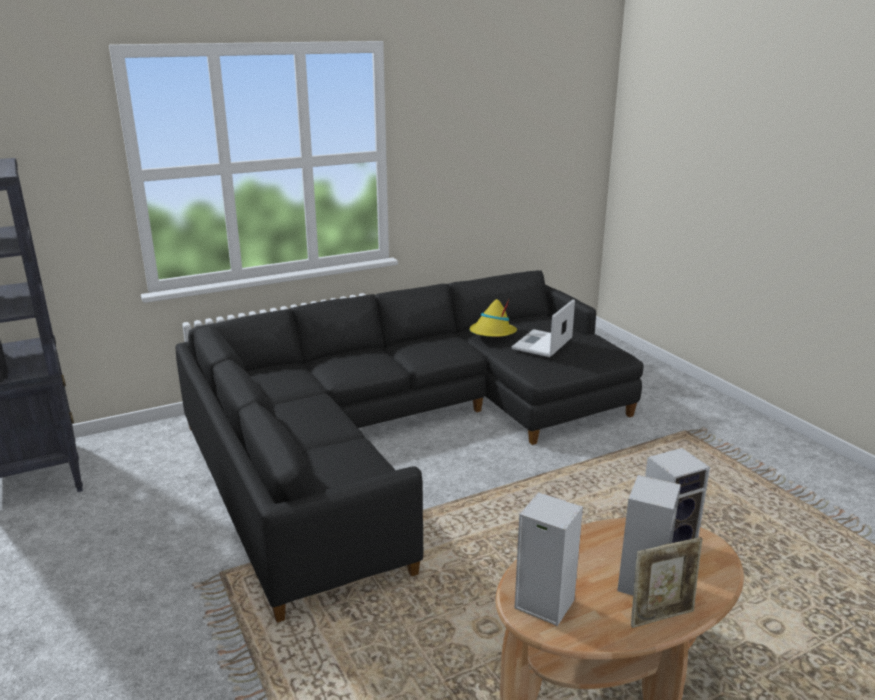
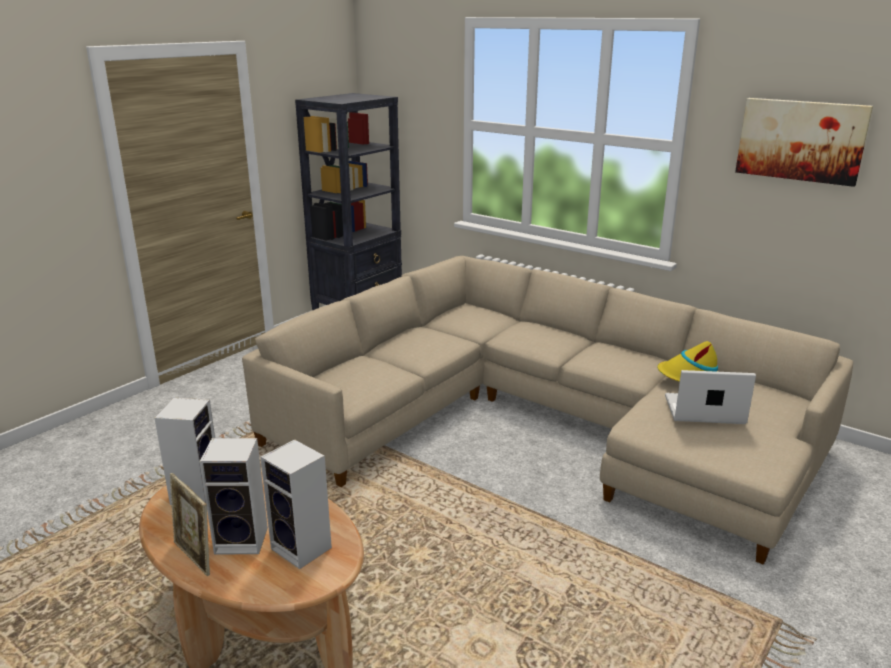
camera: 65 degrees right, 0 degrees up
black sofa [175,271,644,623] -> beige sofa [242,256,853,565]
none -> picture [735,98,873,187]

